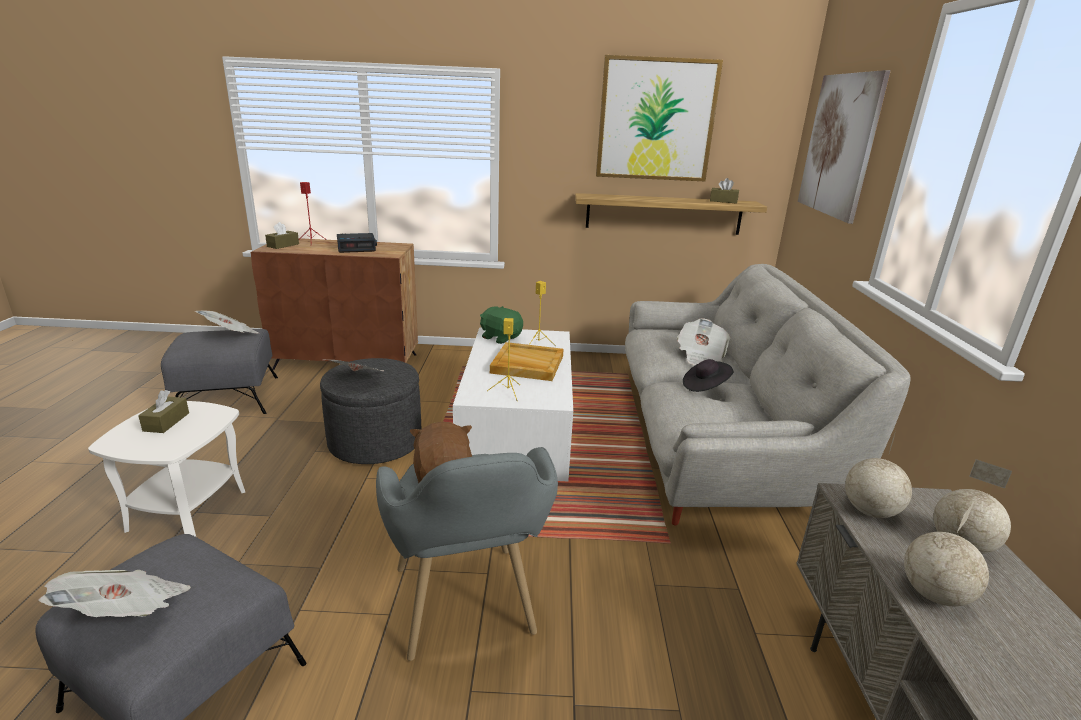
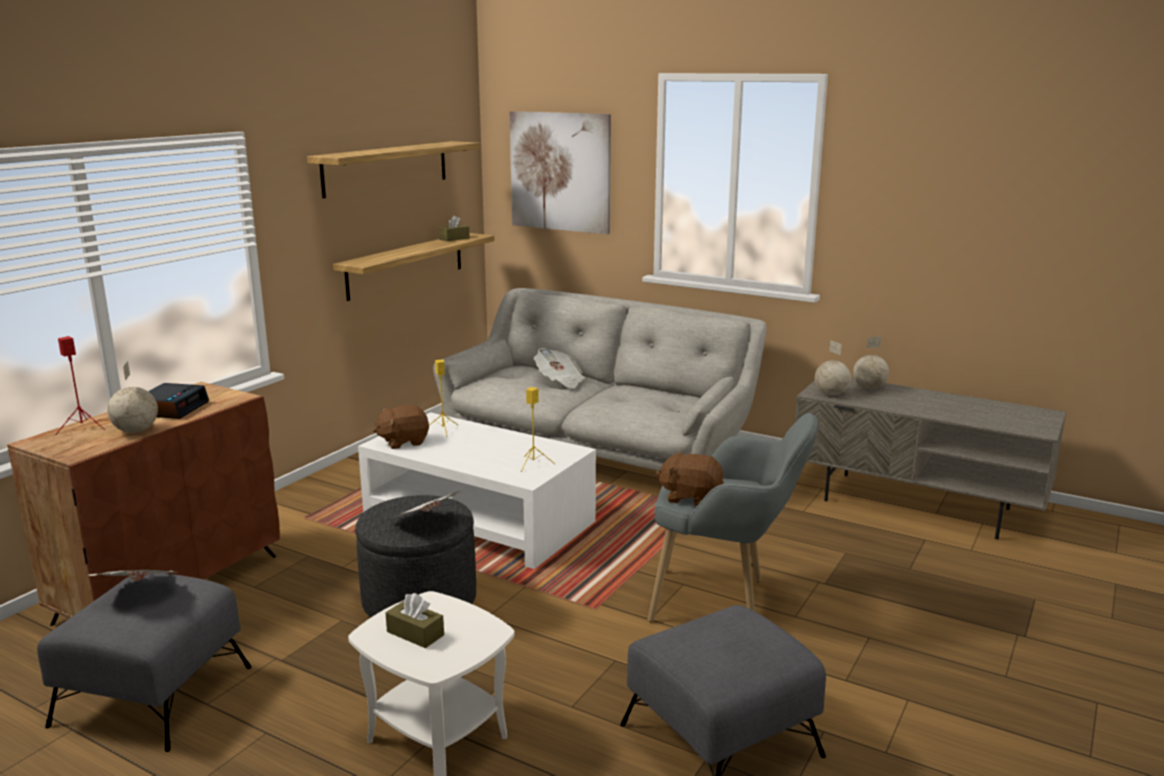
camera: 60 degrees left, 5 degrees down
newspaper [38,570,191,617] -> none
brown tissue box [265,222,299,249] -> none
green plush toy [480,306,523,344] -> brown plush toy [373,405,429,449]
beige tray [490,342,564,381] -> none
picture [596,55,723,181] -> shelf [307,141,480,198]
black hat [683,359,733,392] -> none
globe [904,502,989,606] -> globe moved to [107,361,158,433]

